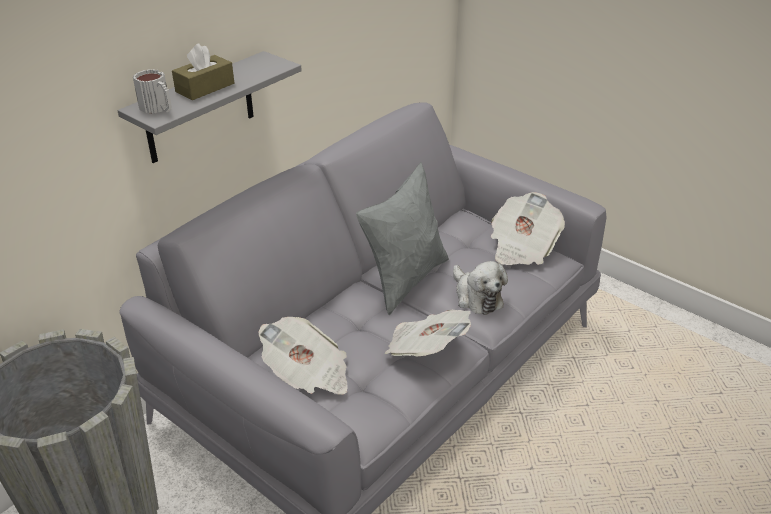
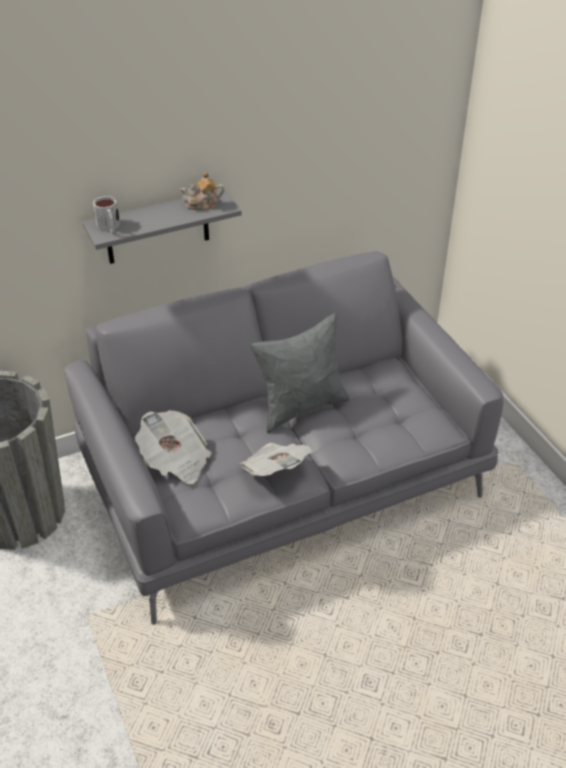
camera: 25 degrees right, 5 degrees up
brown tissue box [172,43,234,100] -> none
plush toy [453,261,508,315] -> none
newspaper [491,192,565,265] -> none
none -> teapot [180,171,224,210]

